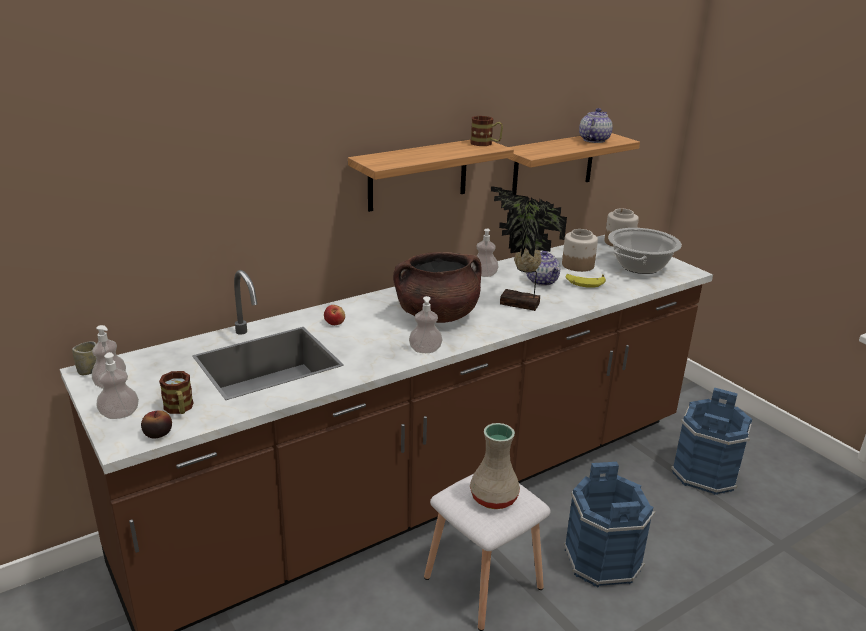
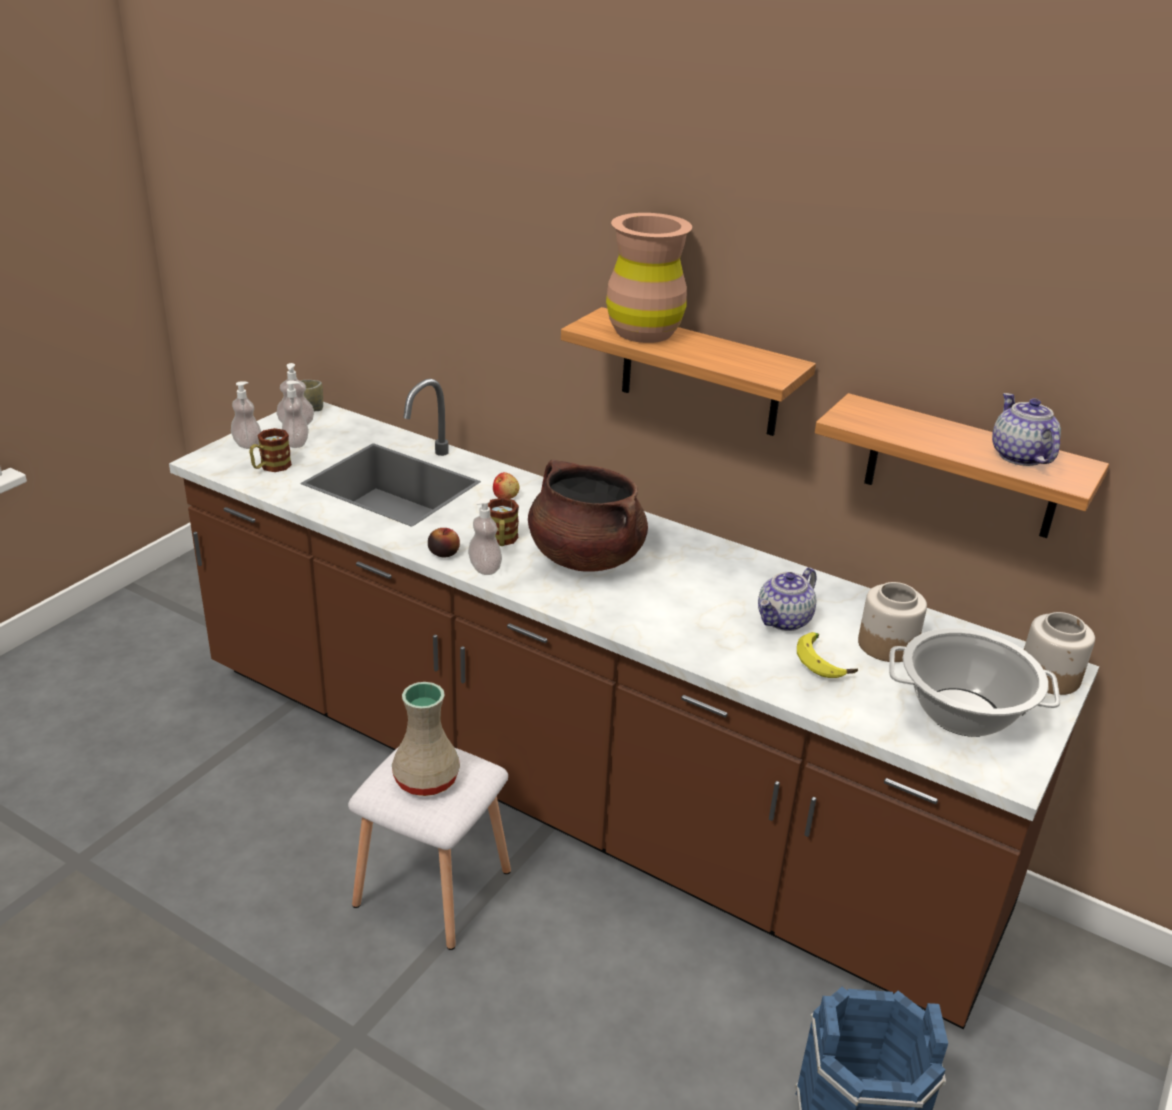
camera: 65 degrees right, 5 degrees up
apple [141,410,172,438] -> apple moved to [428,528,460,557]
mug [470,116,503,146] -> mug moved to [488,498,519,546]
soap dispenser [471,229,499,277] -> soap dispenser moved to [282,380,309,448]
potted plant [491,186,567,311] -> none
blue bucket [564,462,655,587] -> none
teapot [579,108,613,143] -> teapot turned 105 degrees counterclockwise [992,393,1061,466]
none -> brown vase [606,213,692,343]

